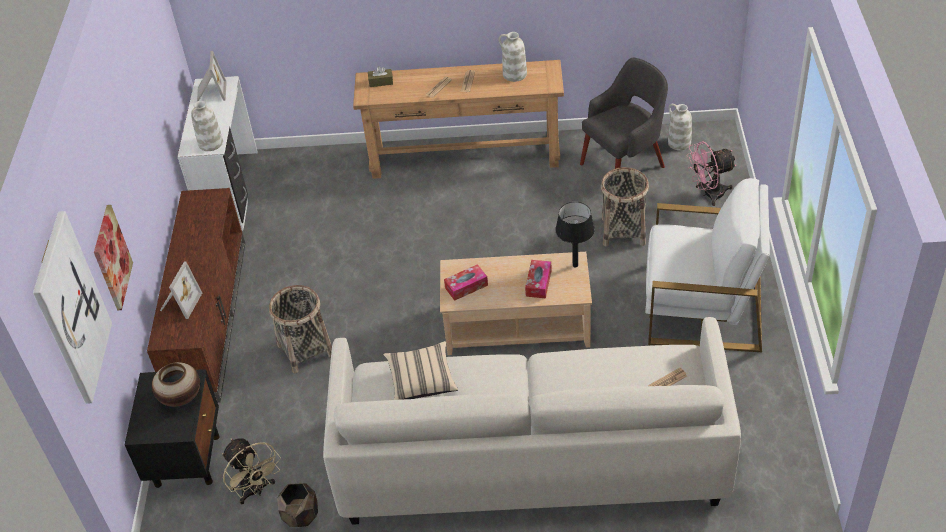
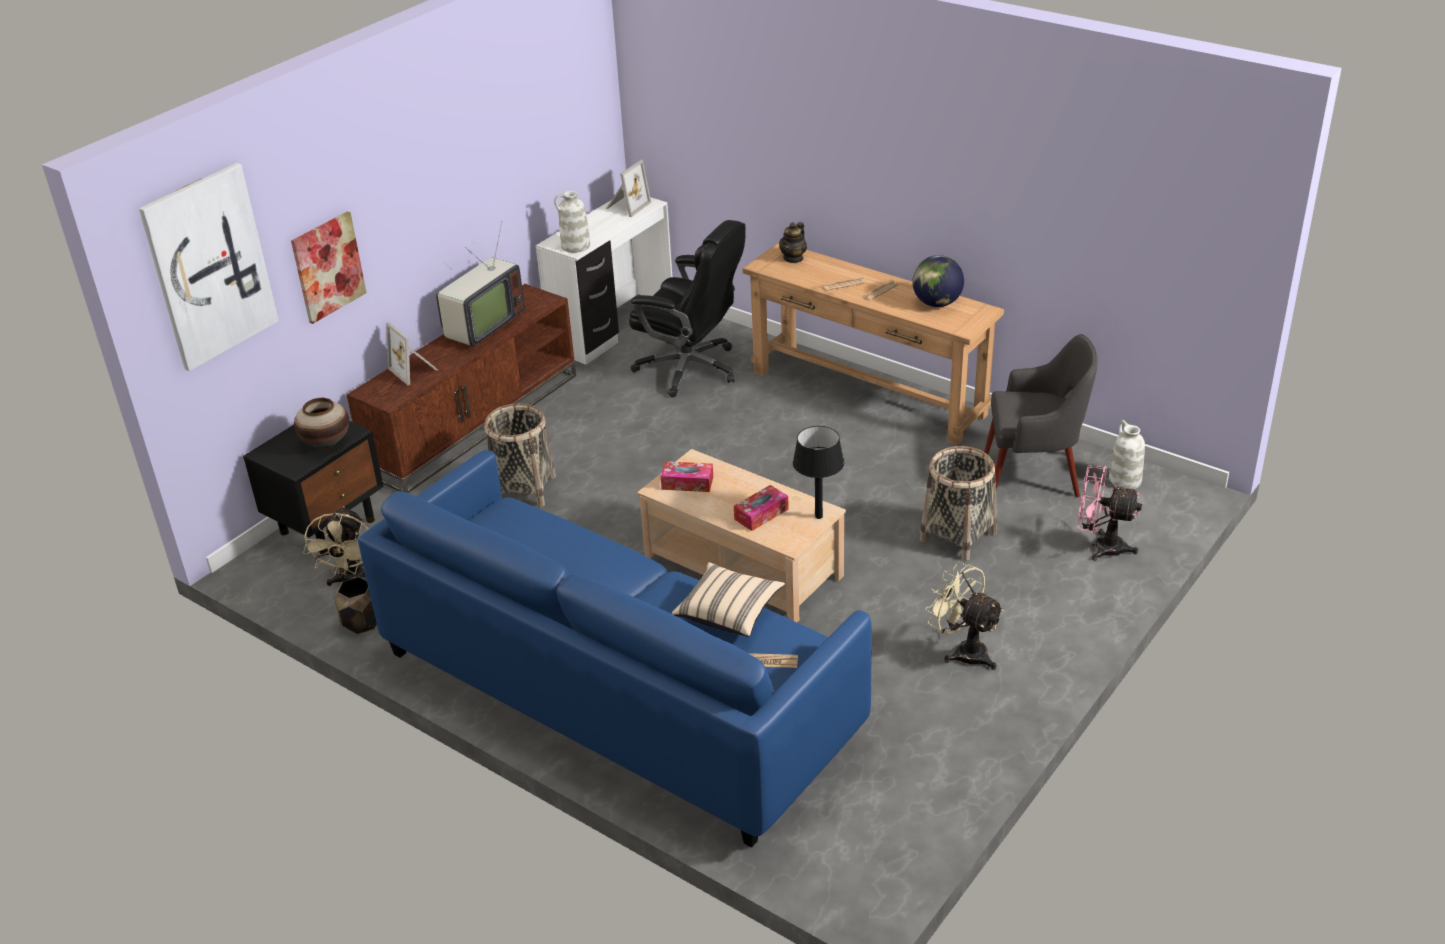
camera: 35 degrees right, 10 degrees down
picture frame [160,261,202,319] -> picture frame turned 90 degrees clockwise [386,322,438,385]
white sofa [323,317,741,525] -> blue sofa [358,450,872,848]
brown tissue box [368,66,393,87] -> teapot [779,222,807,263]
beige pillow [383,341,458,400] -> beige pillow moved to [672,562,785,637]
white vase [498,32,527,82] -> globe [912,255,964,307]
white armchair [645,178,770,352] -> beige fan [925,562,1004,670]
none -> television [436,221,525,349]
none -> black office chair [629,220,746,398]

